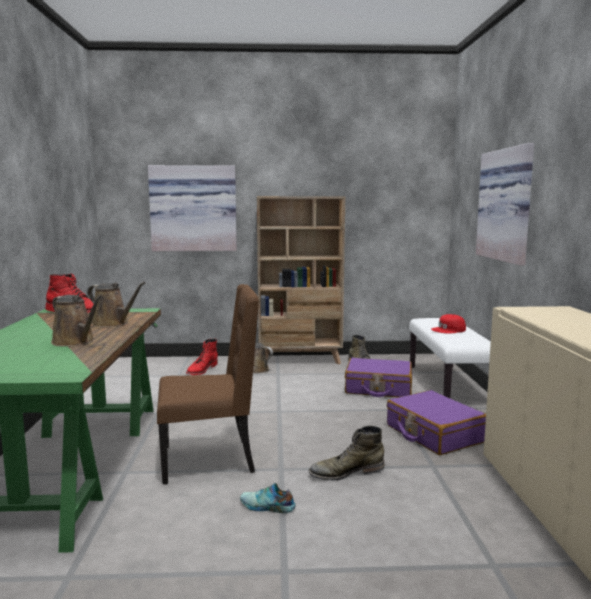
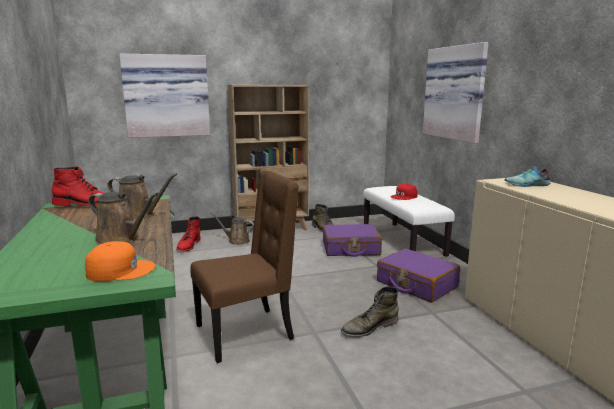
camera: 15 degrees left, 5 degrees up
shoe [240,483,295,513] -> shoe moved to [504,166,551,187]
none -> orange cap [85,241,156,282]

